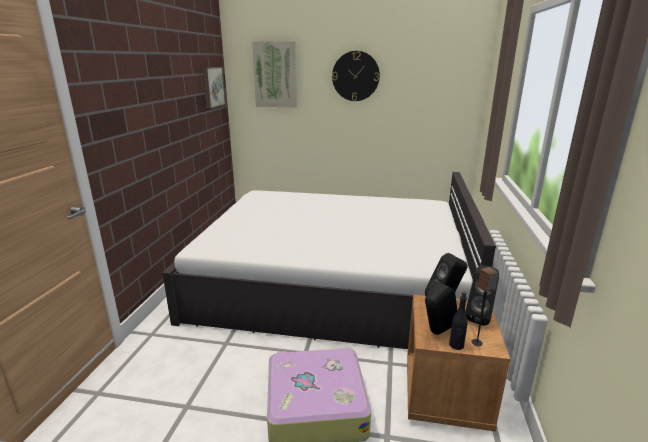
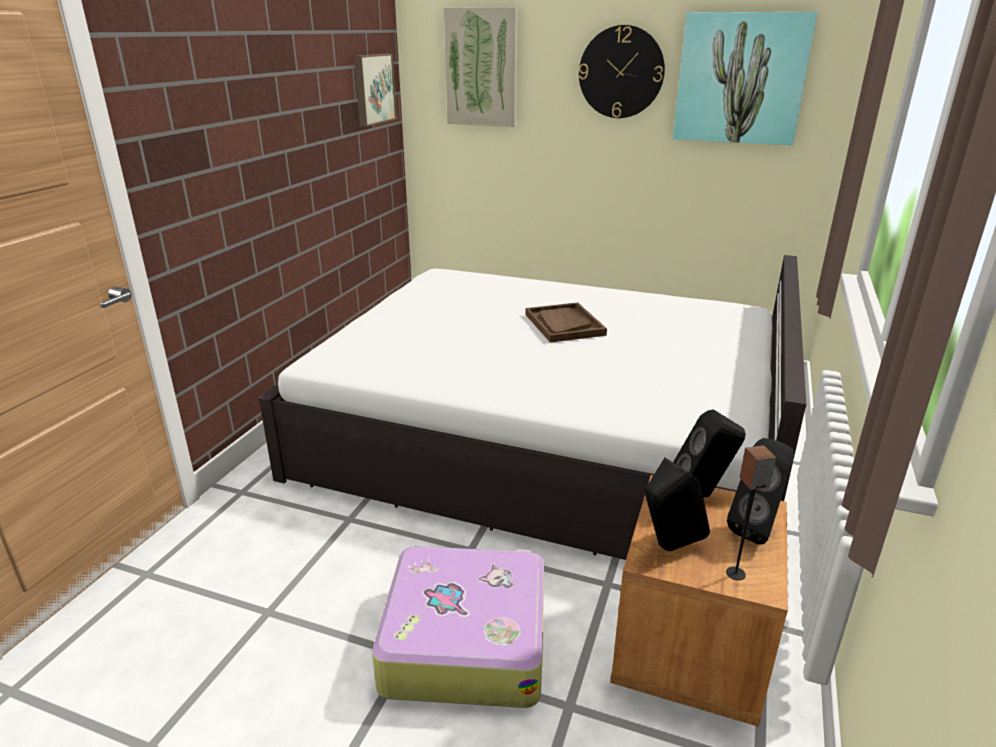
camera: 10 degrees right, 5 degrees up
black bottle [449,291,468,350] -> none
none -> brown tray [525,302,607,343]
none -> picture [673,12,818,145]

